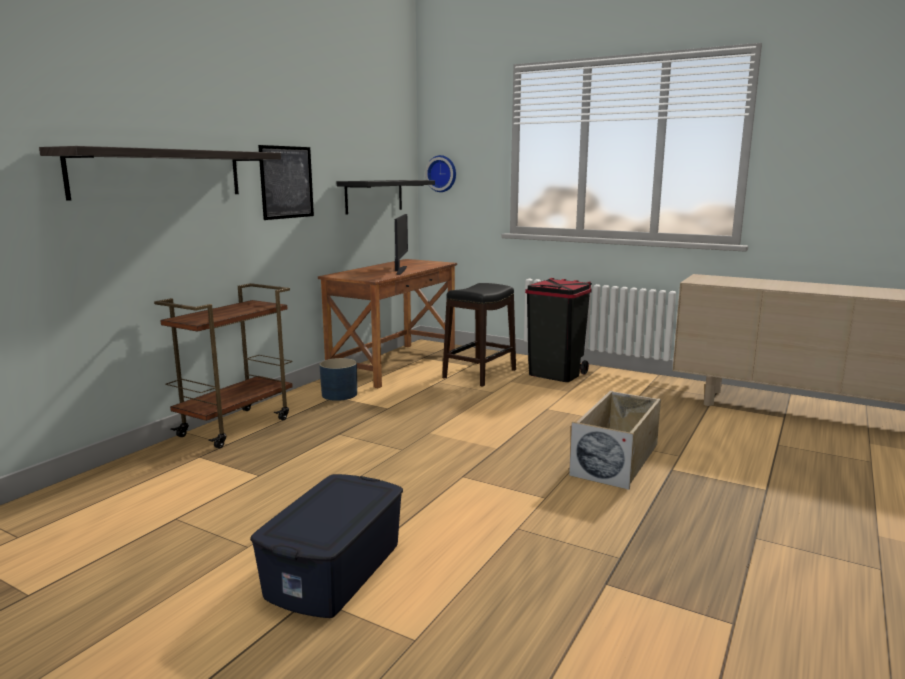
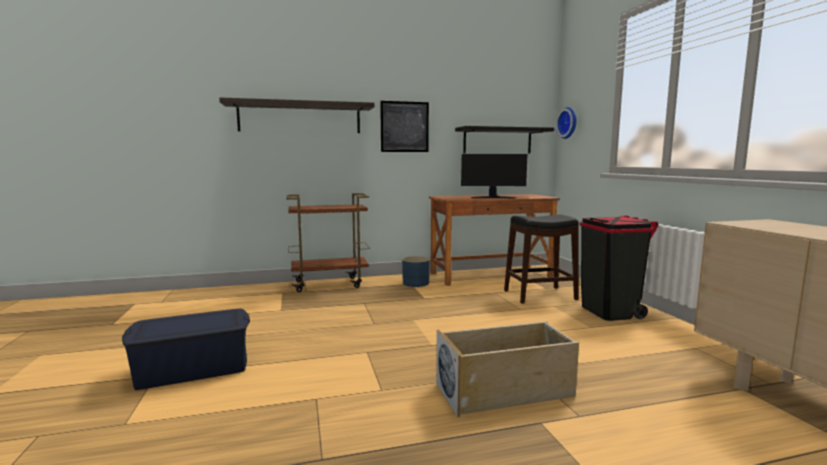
camera: 45 degrees right, 5 degrees down
monitor [395,214,408,275] -> monitor turned 45 degrees clockwise [461,154,527,198]

